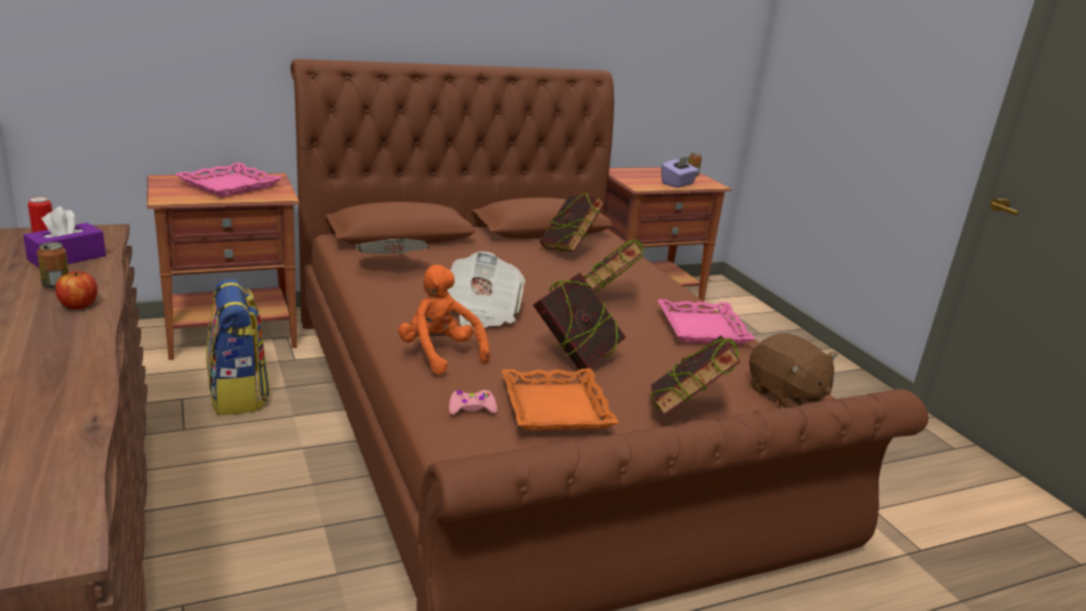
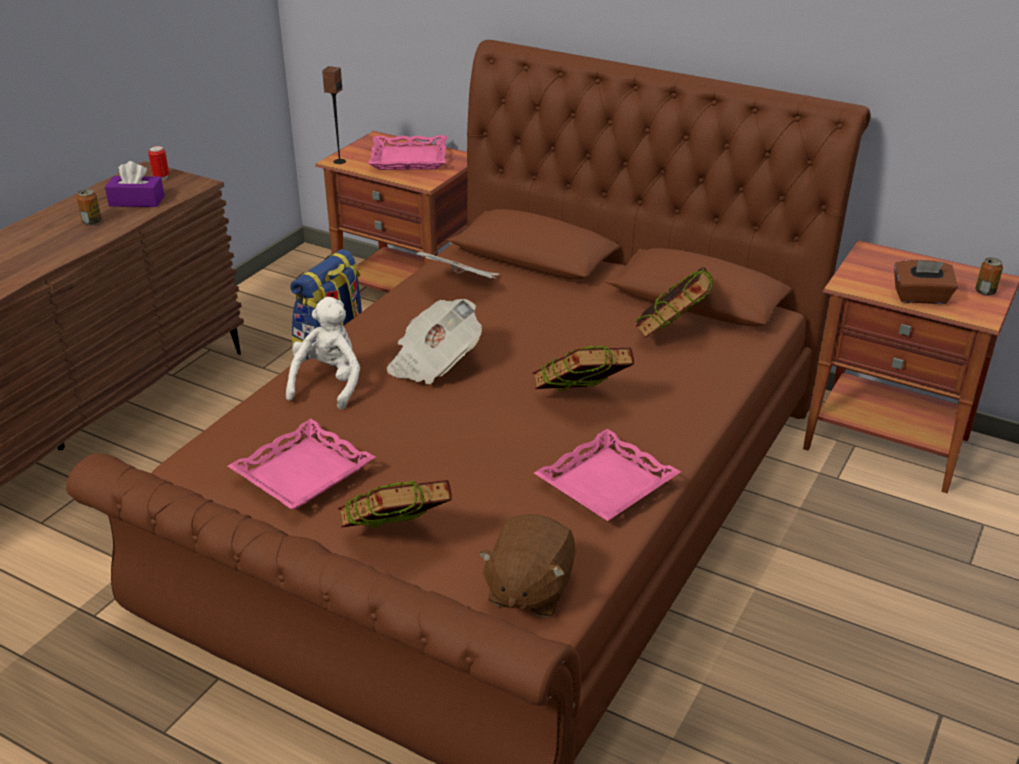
camera: 55 degrees right, 10 degrees up
apple [55,271,98,309] -> none
orange plush toy [398,265,490,375] -> white plush toy [286,297,360,410]
pink game controller [449,390,497,415] -> none
orange tray [502,369,619,431] -> pink tray [228,419,375,509]
book [533,273,626,370] -> none
purple tissue box [661,156,699,188] -> brown tissue box [894,260,958,304]
none -> speaker [322,66,346,164]

